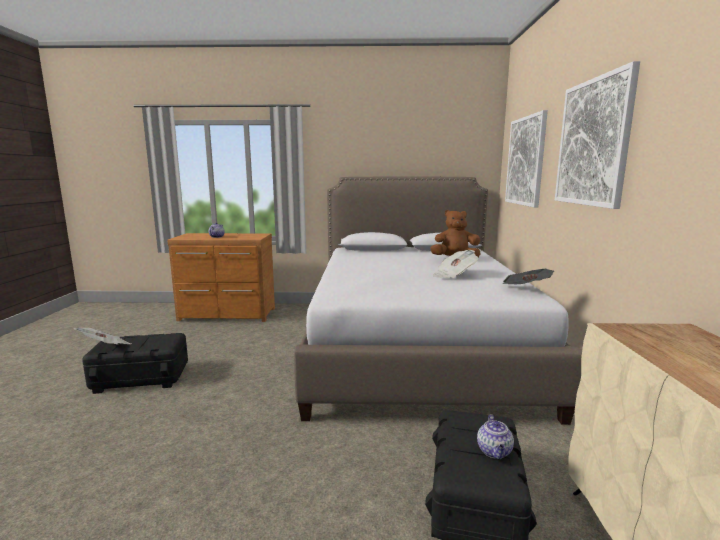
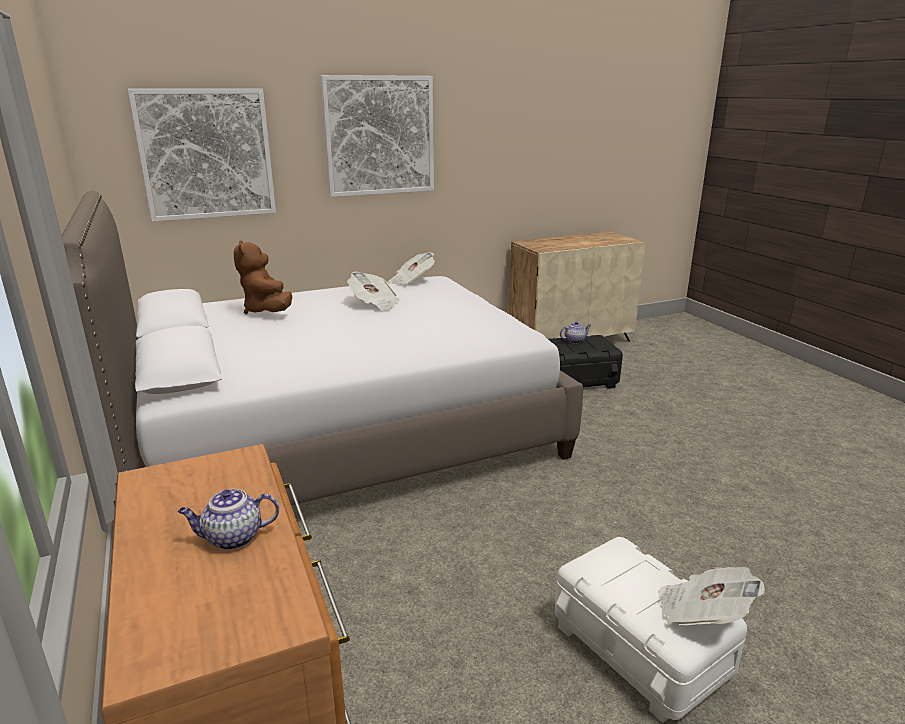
camera: 115 degrees left, 10 degrees up
black storage box [82,333,188,394] -> white storage box [555,537,747,723]

